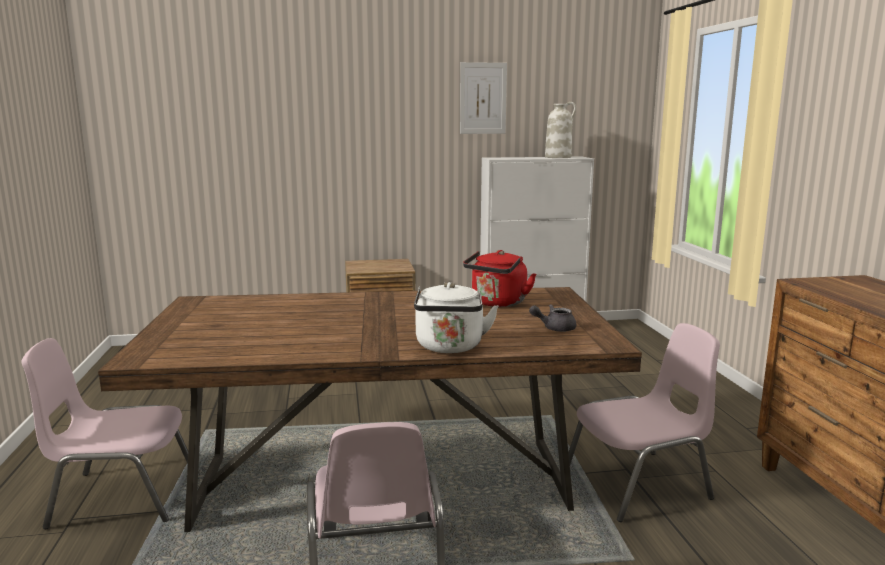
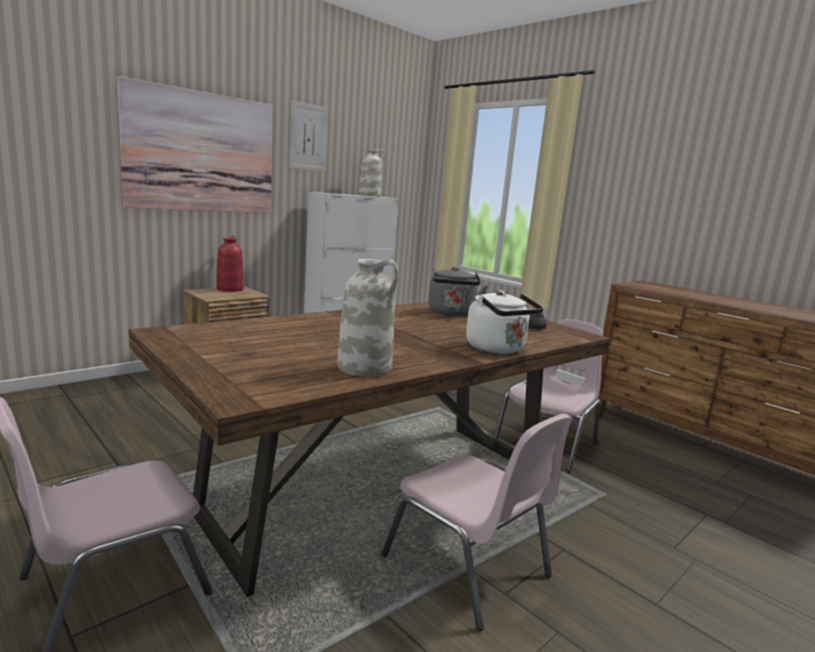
camera: 35 degrees left, 0 degrees up
red kettle [463,250,536,307] -> grey kettle [428,266,488,316]
none -> picture [117,76,273,213]
none -> red vase [216,235,244,292]
none -> white vase [337,259,399,377]

